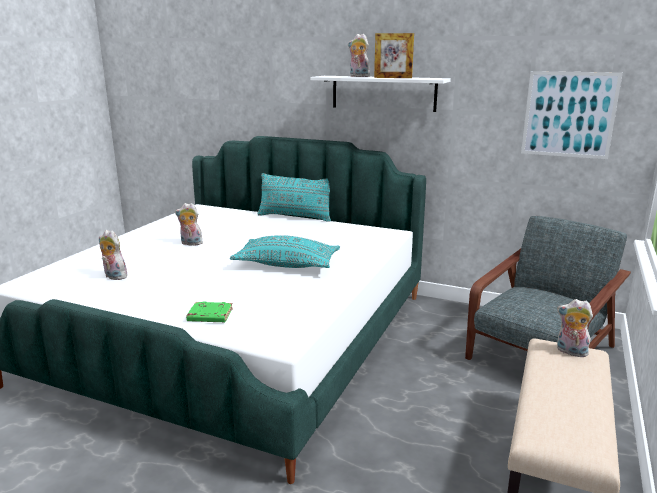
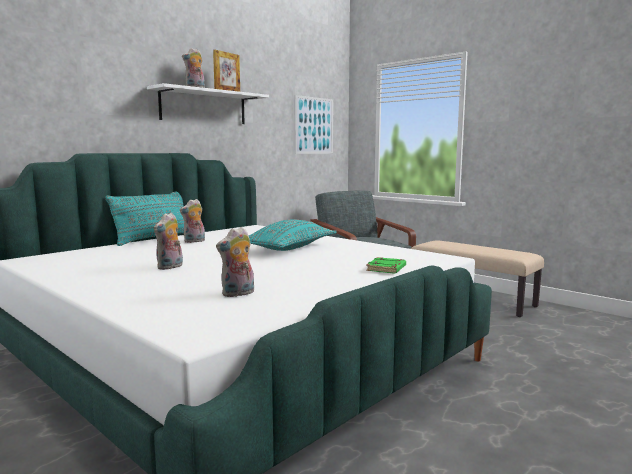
camera: 70 degrees left, 10 degrees down
plush toy [557,299,593,357] -> plush toy moved to [180,199,205,243]

